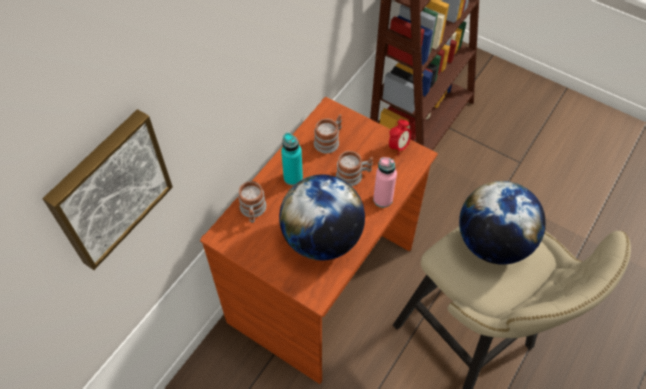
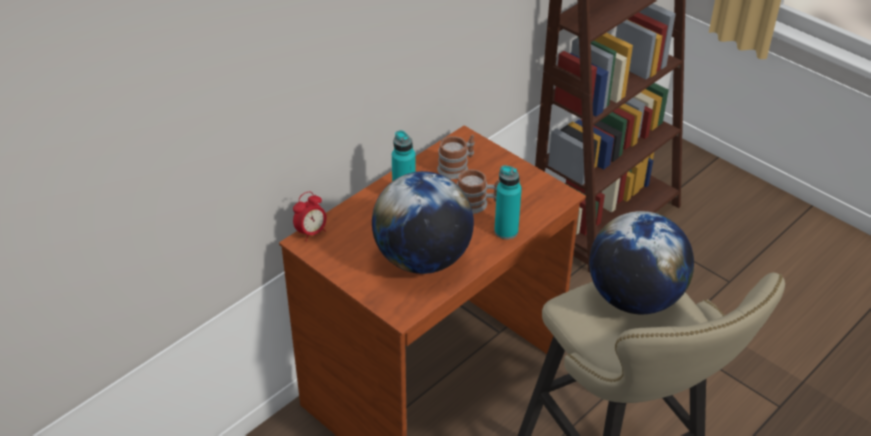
camera: 10 degrees right, 15 degrees down
picture [43,109,173,270] -> none
mug [238,181,267,223] -> none
pink bottle [373,157,397,208] -> turquoise bottle [494,165,522,239]
alarm clock [389,119,411,155] -> alarm clock moved to [293,192,327,241]

